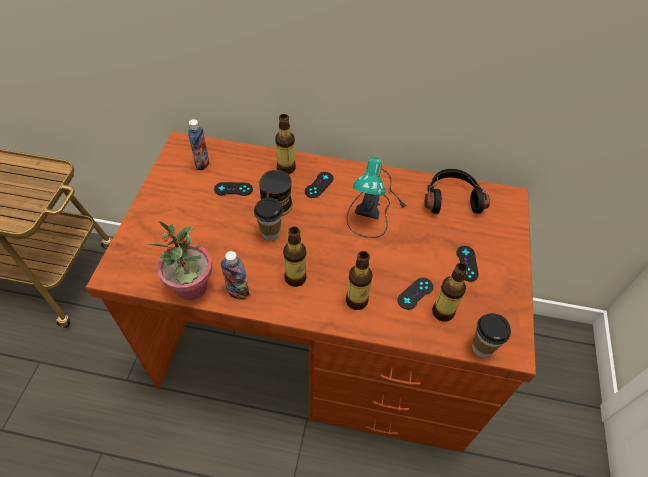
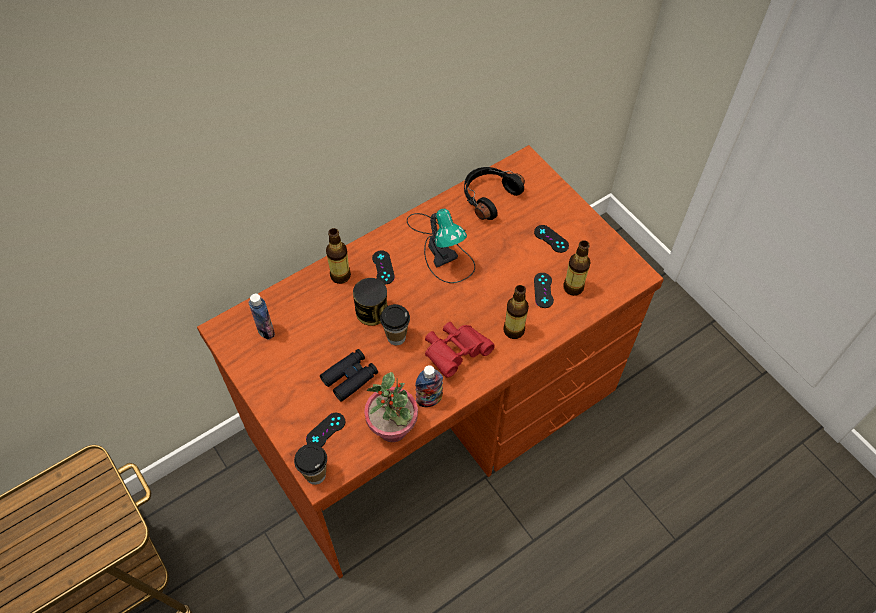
camera: 45 degrees left, 5 degrees up
black game controller [214,182,253,196] -> black game controller moved to [306,413,345,447]
bottle [283,227,307,287] -> red binoculars [425,322,495,378]
cup [472,313,511,358] -> cup moved to [294,444,327,485]
none -> black binoculars [320,349,378,402]

